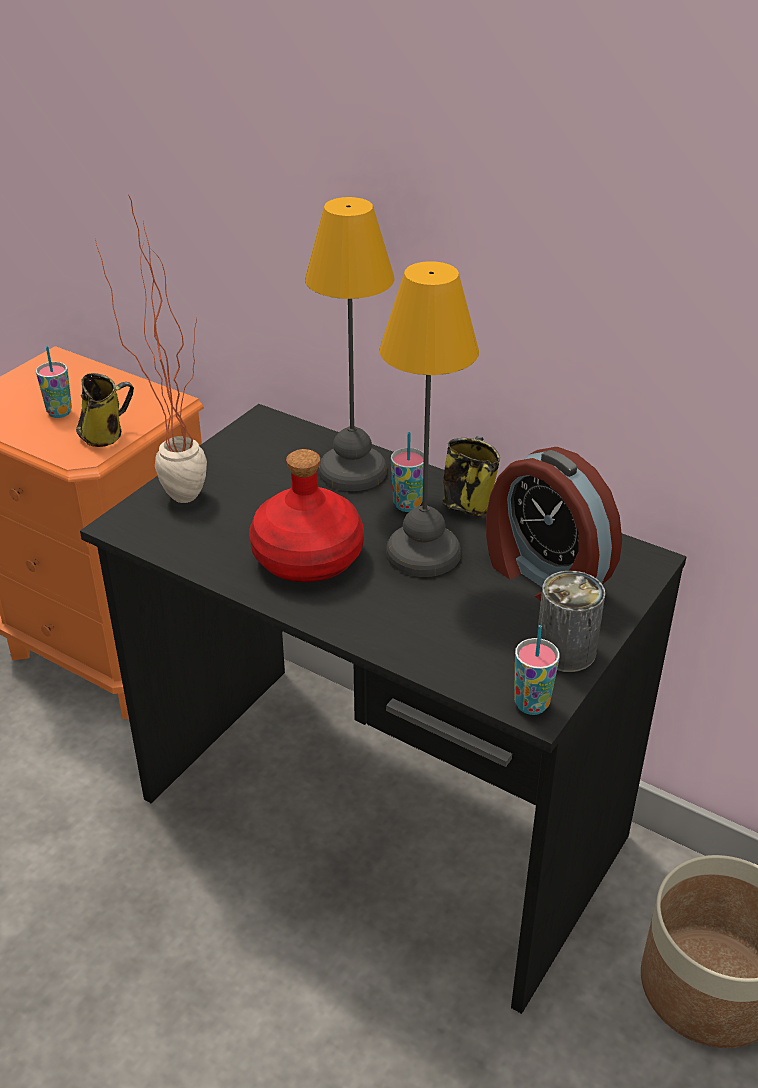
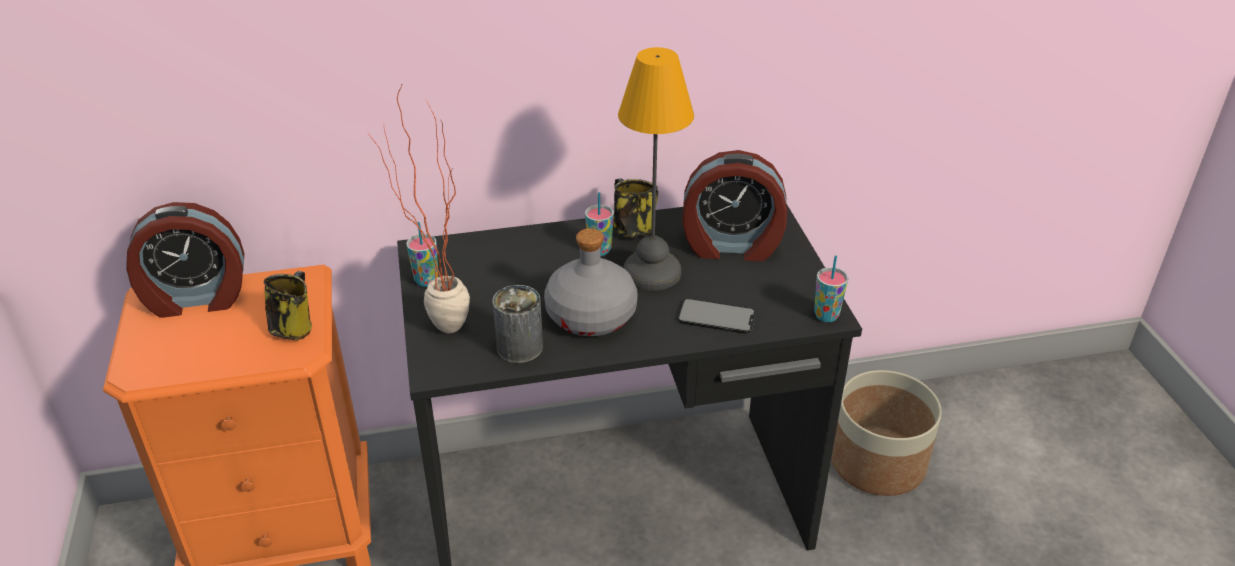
camera: 45 degrees left, 0 degrees up
cup [36,346,72,418] -> cup moved to [406,222,438,287]
red bottle [249,449,364,582] -> grey bottle [544,228,638,336]
table lamp [305,197,394,491] -> none
can [537,571,605,672] -> can moved to [492,285,543,363]
none -> alarm clock [126,202,244,318]
none -> phone [677,298,756,334]

